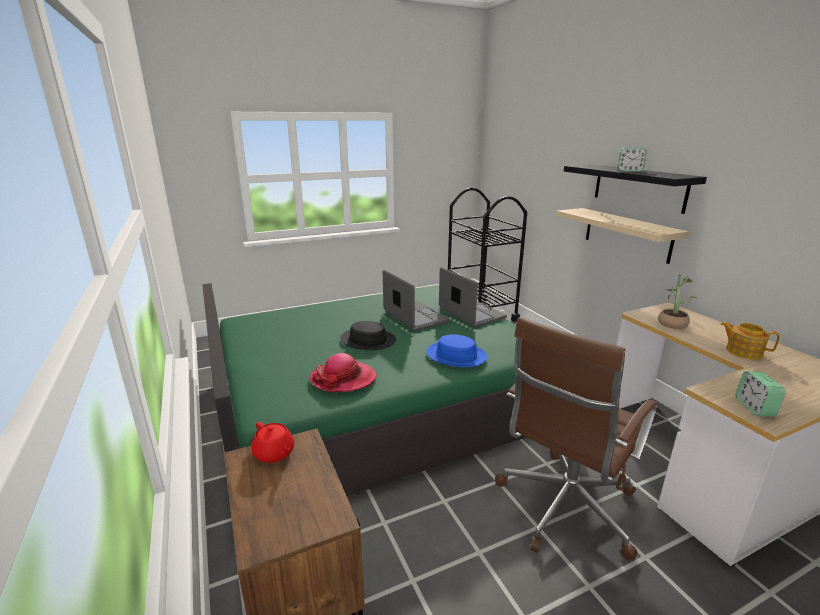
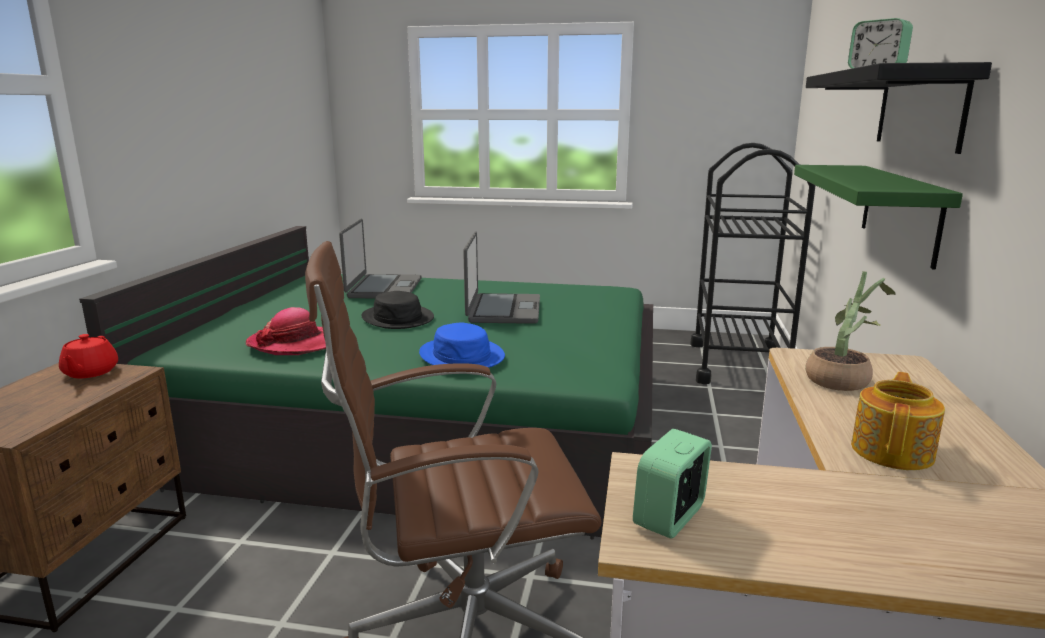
camera: 35 degrees right, 5 degrees down
laptop [439,267,507,327] -> laptop moved to [339,219,421,298]
beige shelf [556,208,690,264] -> green shelf [794,165,963,270]
teapot [720,322,780,360] -> teapot turned 45 degrees clockwise [851,372,945,470]

